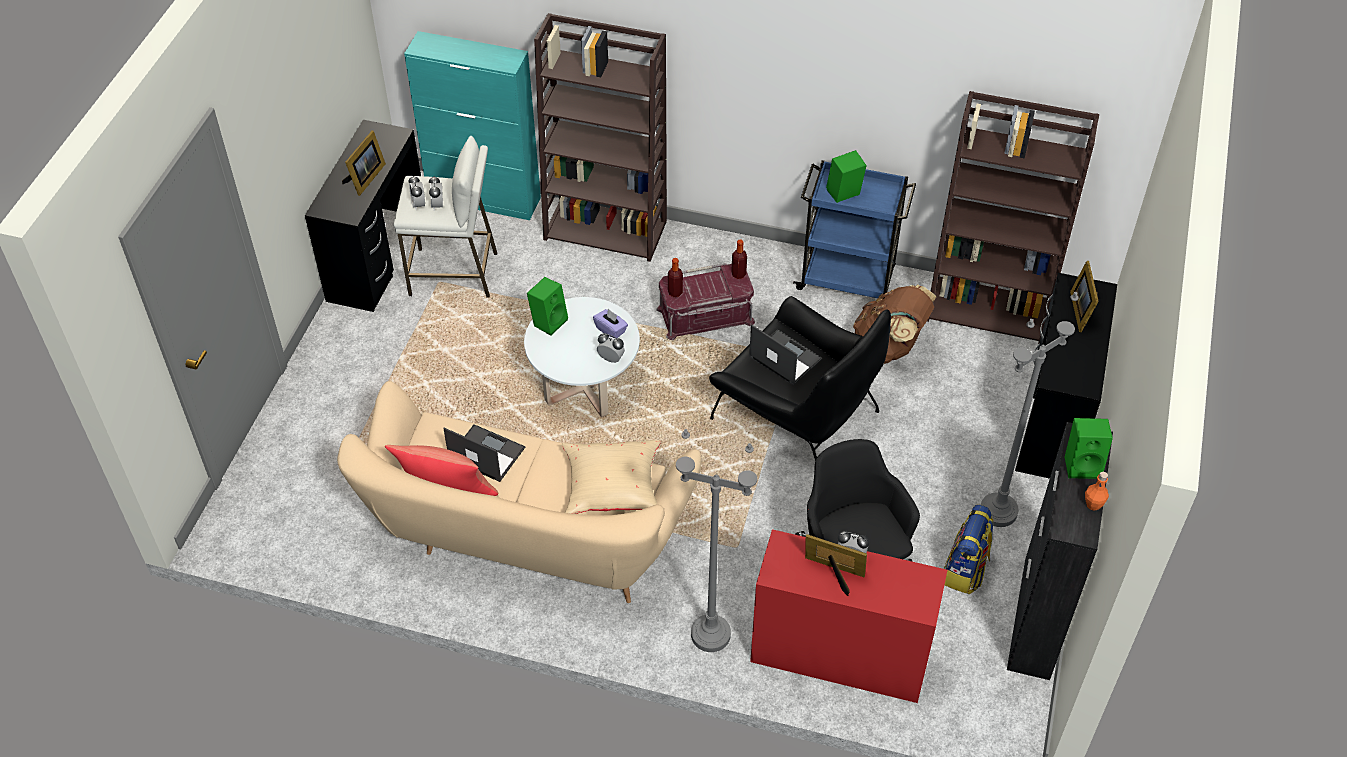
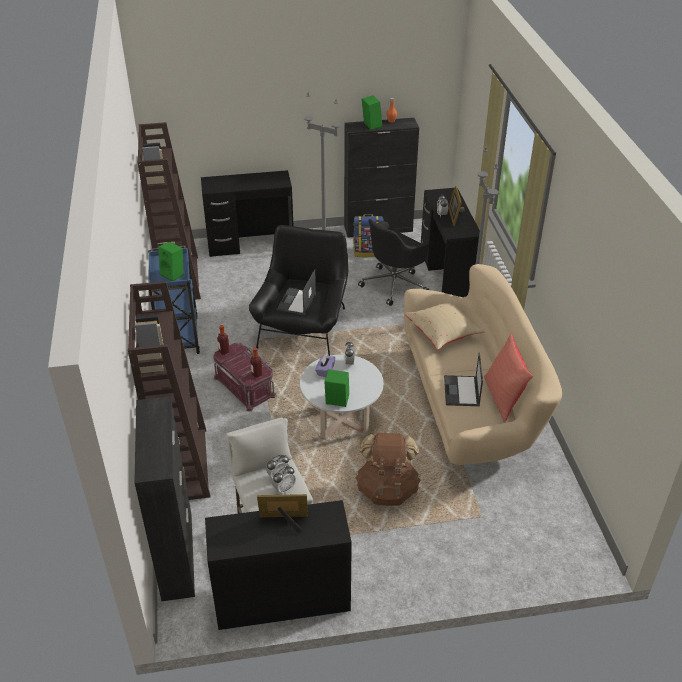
camera: 115 degrees left, 10 degrees down
turquoise cabinet [404,31,541,220] -> black cabinet [134,396,195,601]
red desk [750,529,947,703] -> black desk [421,188,480,297]
brown backpack [853,285,937,364] -> brown backpack moved to [355,433,421,506]
picture frame [1070,261,1099,332] -> none

